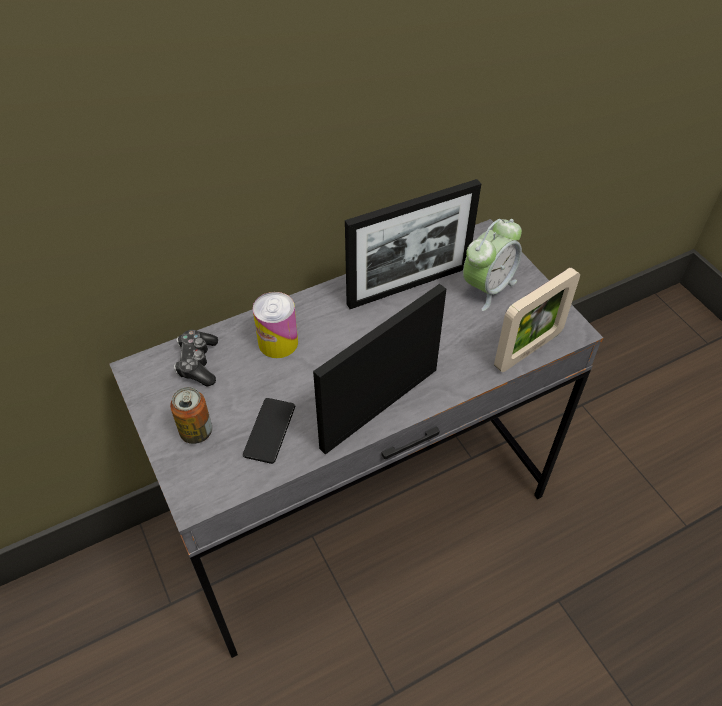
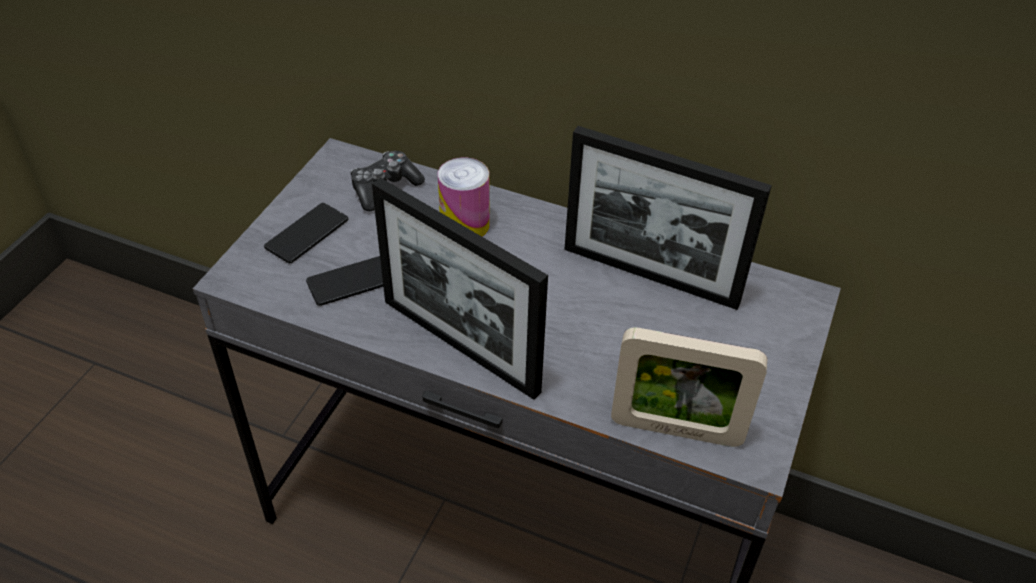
camera: 50 degrees right, 5 degrees down
can [170,387,212,444] -> phone [264,203,348,263]
picture frame [313,284,446,455] -> picture frame turned 150 degrees counterclockwise [372,178,548,400]
alarm clock [463,219,522,311] -> none

